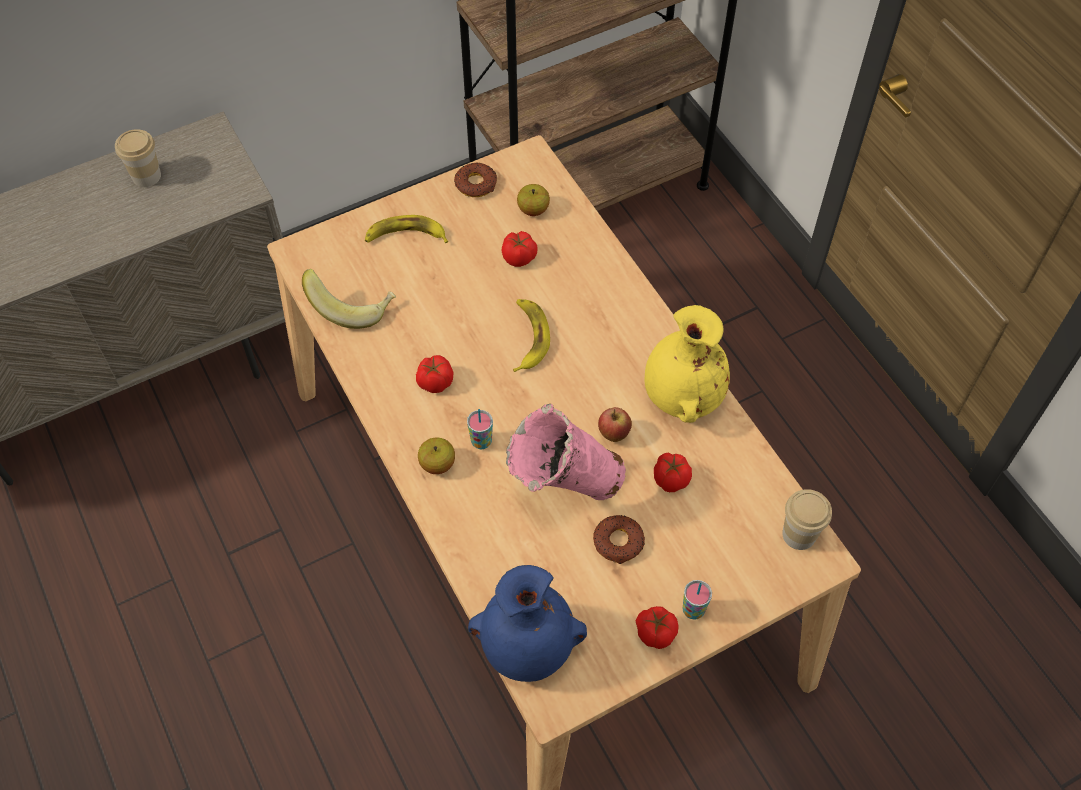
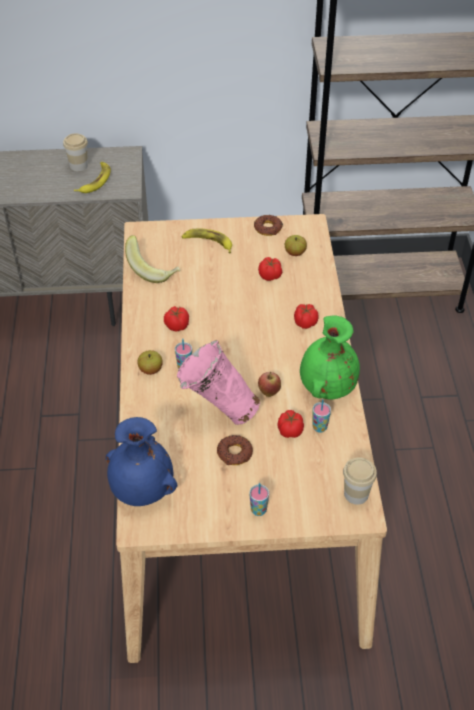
camera: 25 degrees right, 10 degrees down
banana [513,299,550,372] -> banana moved to [74,162,111,193]
tomato [636,606,679,649] -> tomato moved to [294,304,319,329]
yellow vase [645,305,730,423] -> green vase [300,316,360,399]
none -> cup [313,399,331,433]

